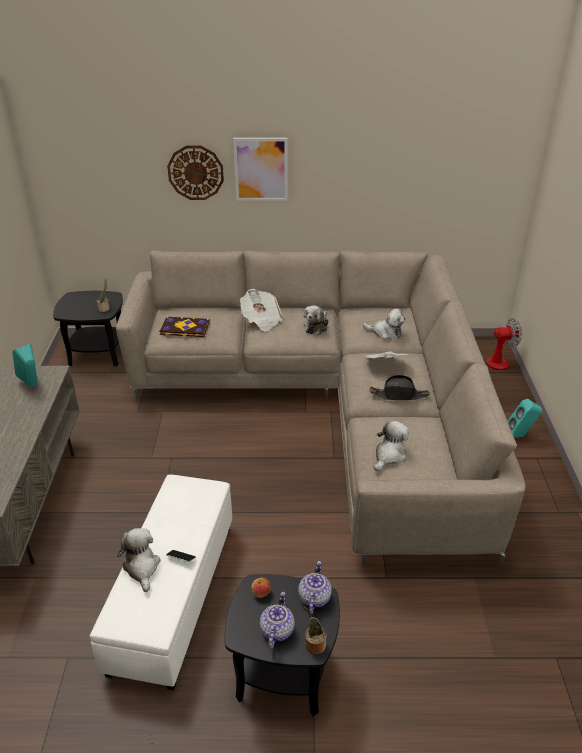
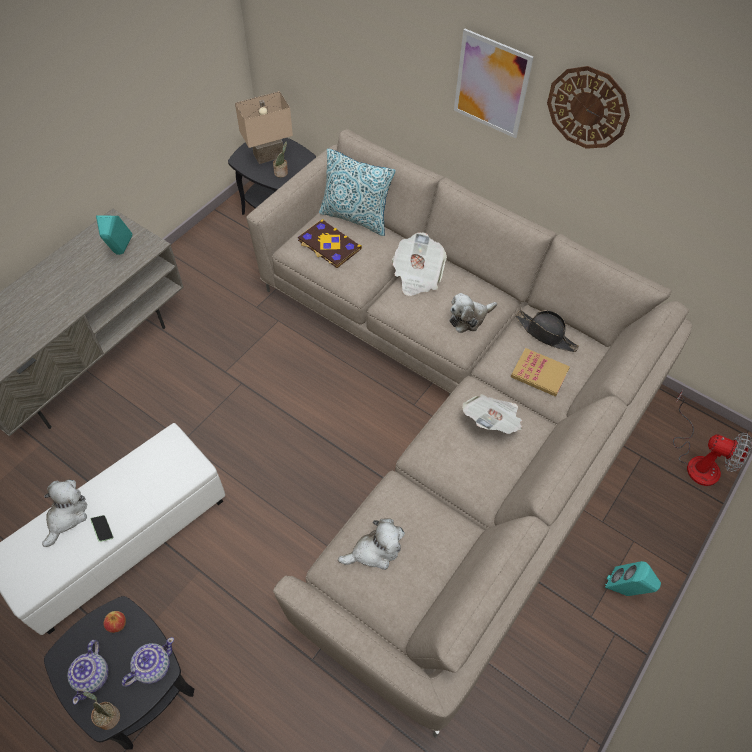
camera: 35 degrees right, 20 degrees up
wall clock [167,146,224,200] -> wall clock moved to [547,66,630,149]
teapot [260,592,295,649] -> teapot turned 135 degrees clockwise [67,640,109,705]
plush toy [363,309,405,340] -> book [511,348,570,397]
black hat [370,375,430,400] -> black hat moved to [515,310,579,352]
none -> beige table lamp [235,91,293,164]
none -> pillow [319,148,396,236]

